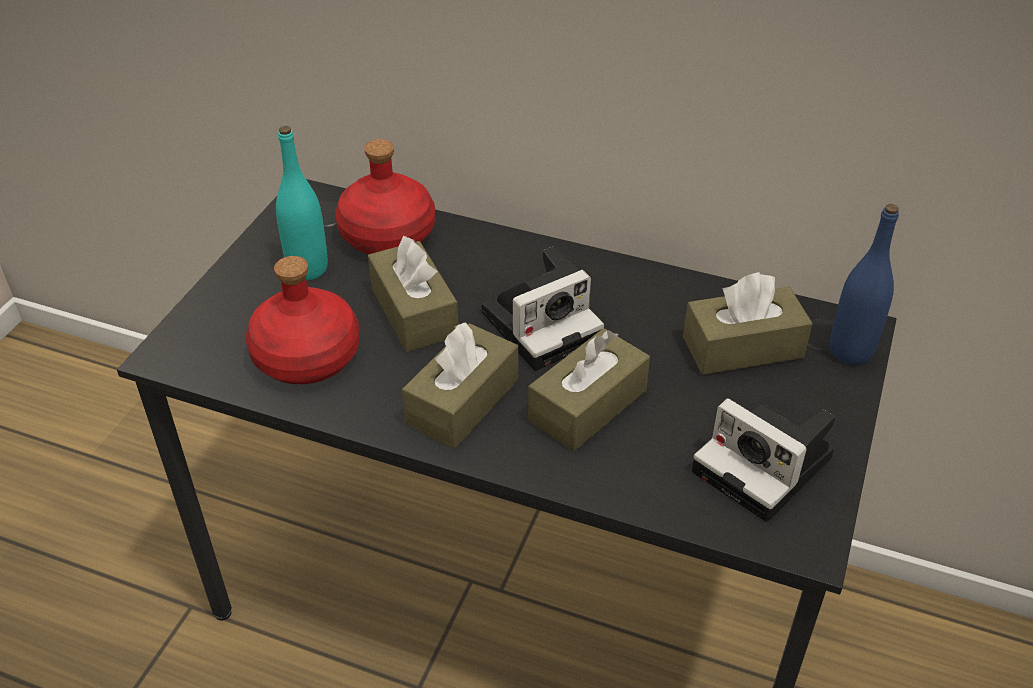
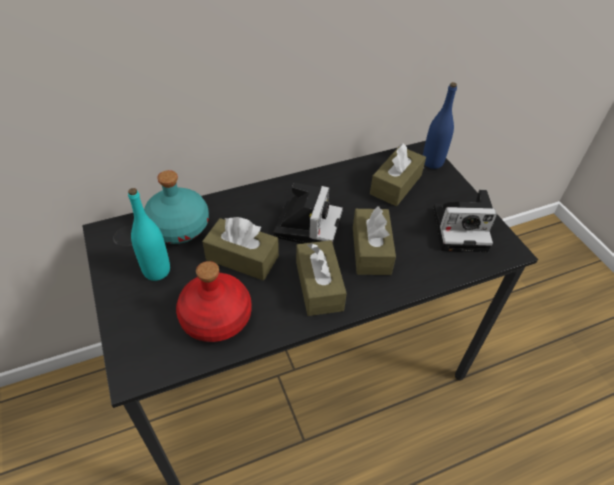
camera: 45 degrees left, 5 degrees up
red bottle [335,139,435,254] -> turquoise bottle [144,170,209,244]

